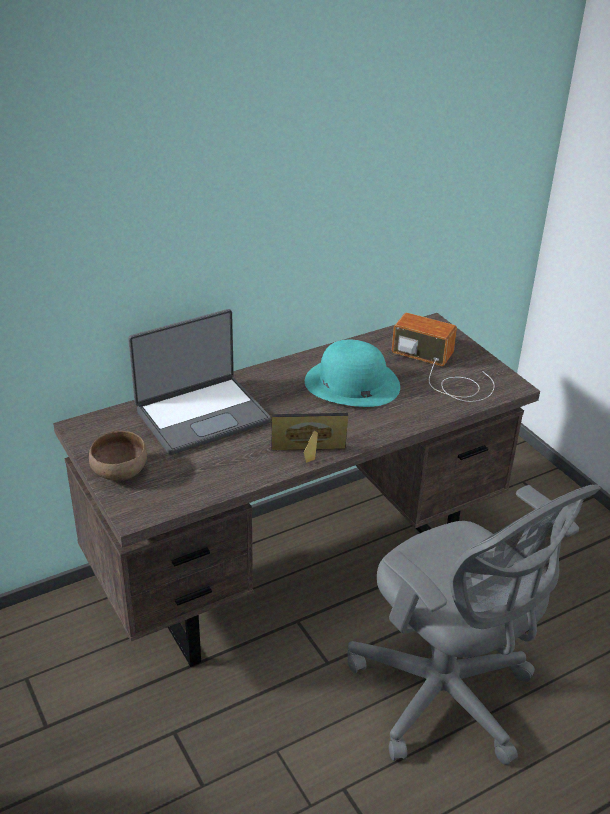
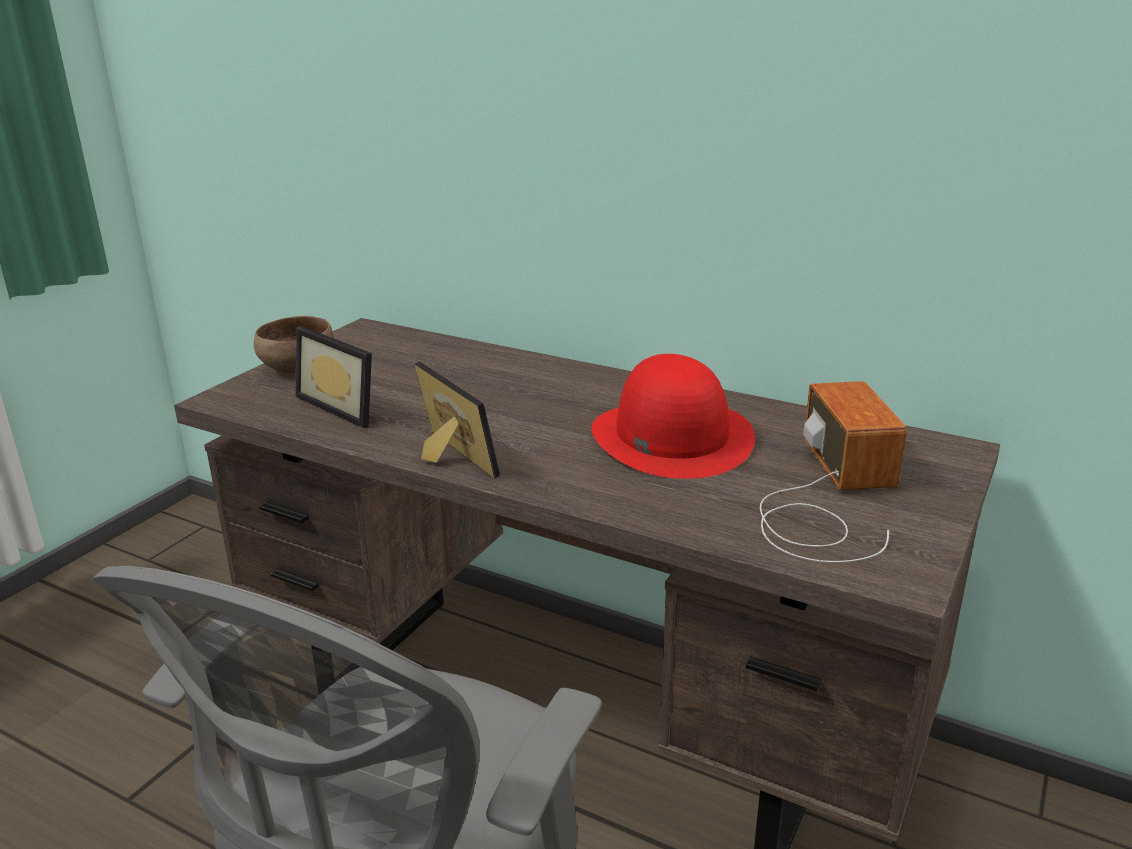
camera: 60 degrees right, 10 degrees down
laptop [128,309,271,455] -> none
turquoise hat [305,340,400,407] -> red hat [591,354,755,479]
none -> picture frame [295,326,372,428]

